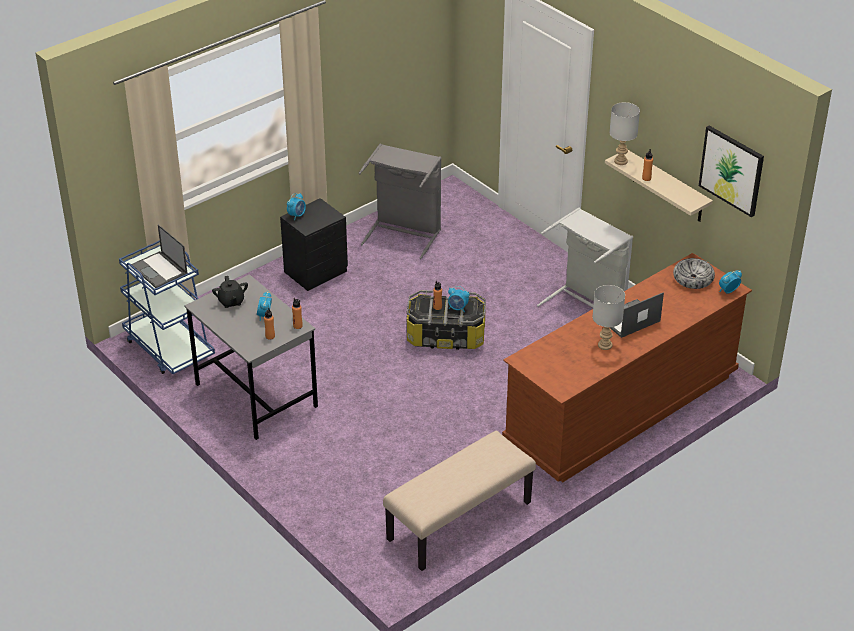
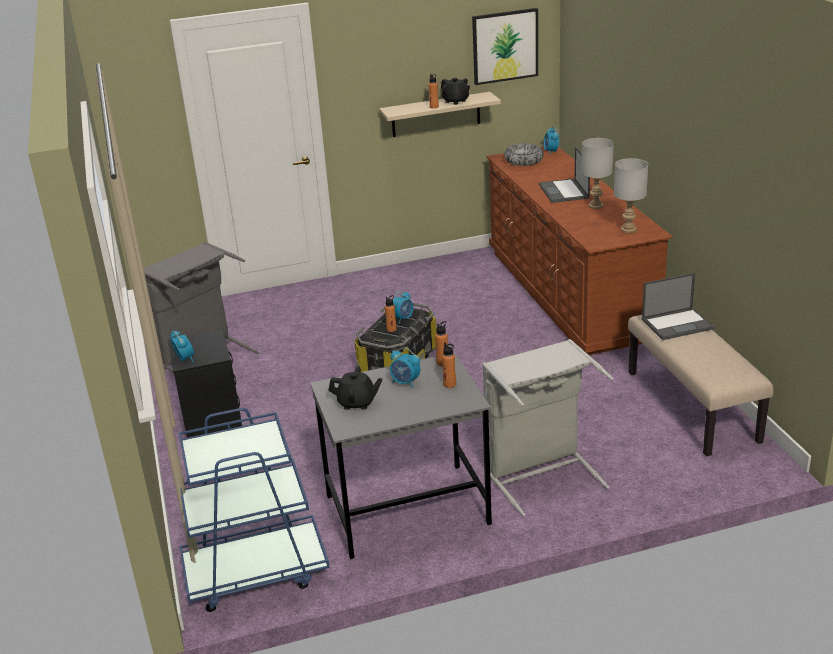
camera: 65 degrees left, 10 degrees down
laptop [131,224,187,288] -> laptop moved to [642,273,715,340]
grey laundry basket [537,208,633,308] -> grey laundry basket moved to [482,339,613,516]
grey table lamp [609,102,640,165] -> grey table lamp moved to [614,158,648,233]
none -> black teapot [441,78,470,105]

